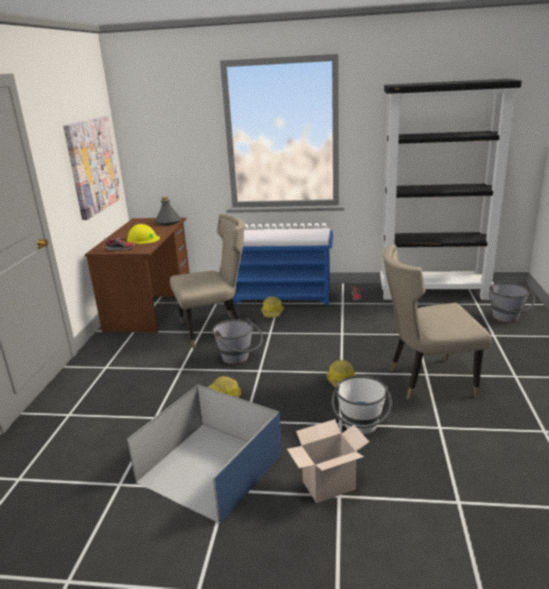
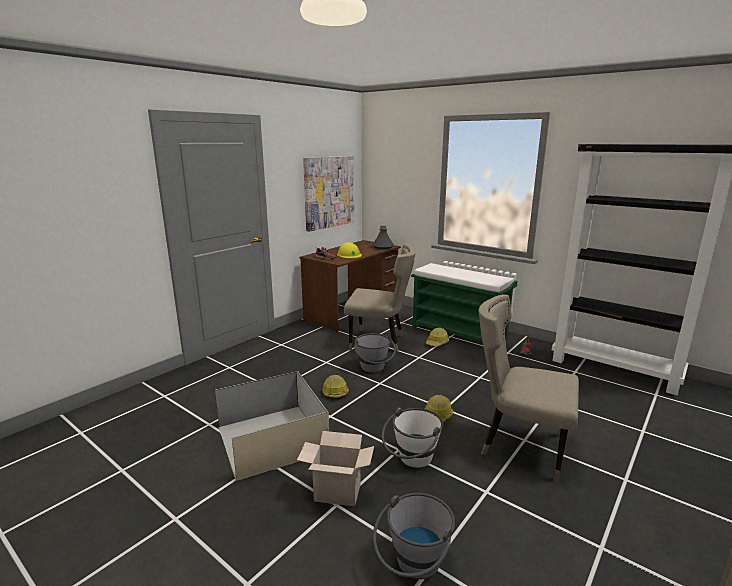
camera: 30 degrees right, 5 degrees down
blue storage box [127,384,282,524] -> beige storage box [215,371,329,481]
blue bench [233,228,333,305] -> green bench [411,263,518,342]
grey bucket [489,282,535,322] -> grey bucket moved to [373,493,455,579]

